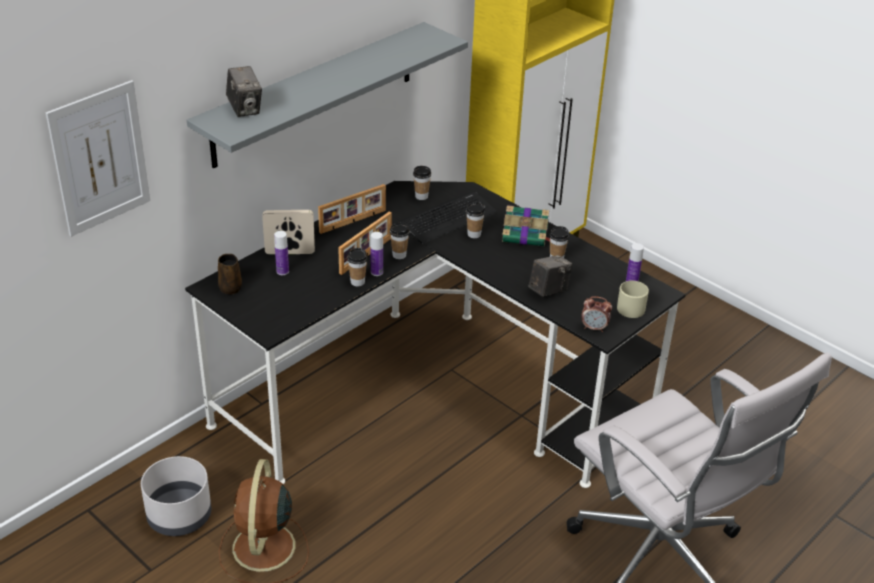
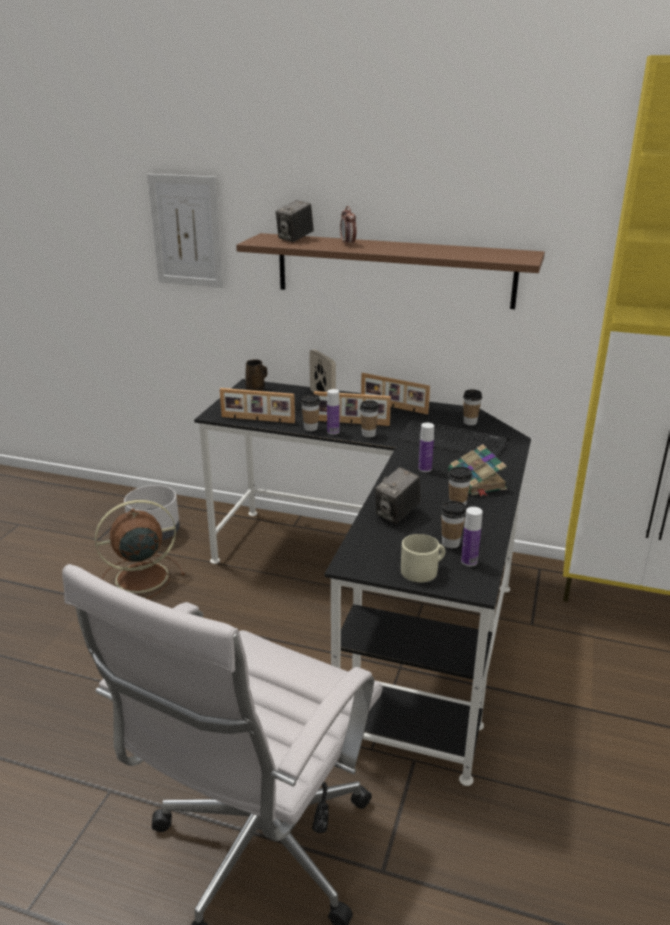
camera: 65 degrees right, 10 degrees down
grey shelf [187,22,468,169] -> brown shelf [236,233,545,309]
bottle [274,231,289,275] -> bottle moved to [418,423,434,472]
cup [466,202,485,238] -> cup moved to [441,501,466,548]
camera [528,255,572,297] -> camera turned 105 degrees clockwise [375,467,420,524]
alarm clock [581,296,612,332] -> alarm clock moved to [340,206,357,246]
none -> picture frame [220,388,295,423]

